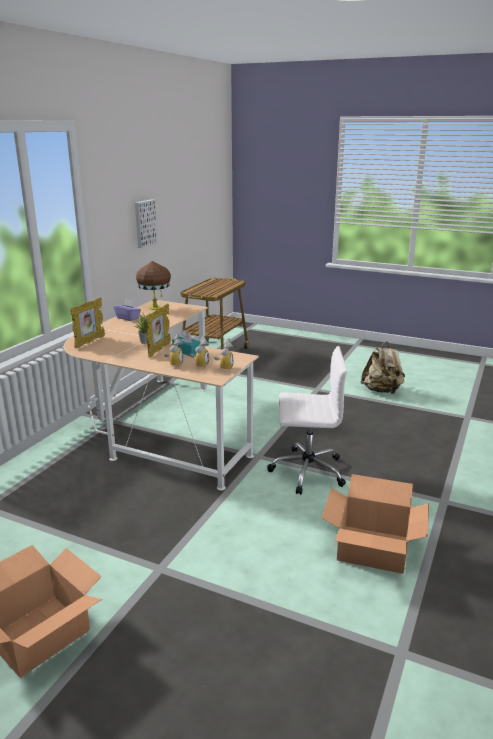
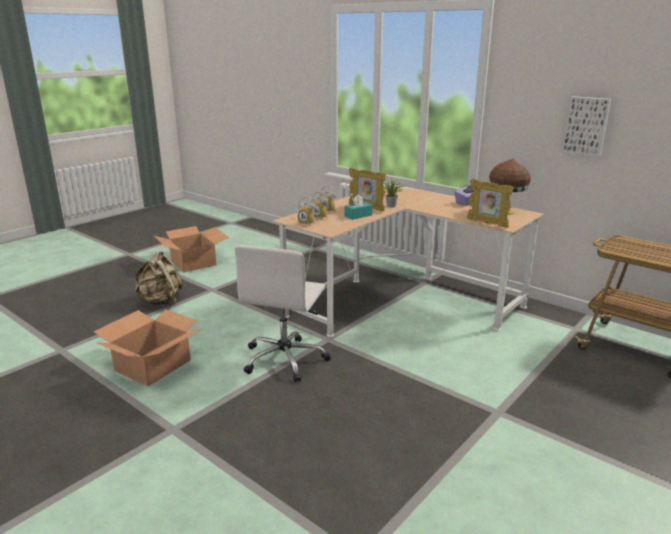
camera: 105 degrees right, 0 degrees up
picture frame [70,297,105,349] -> picture frame moved to [467,179,513,228]
beige backpack [361,342,405,394] -> beige backpack moved to [134,251,183,307]

